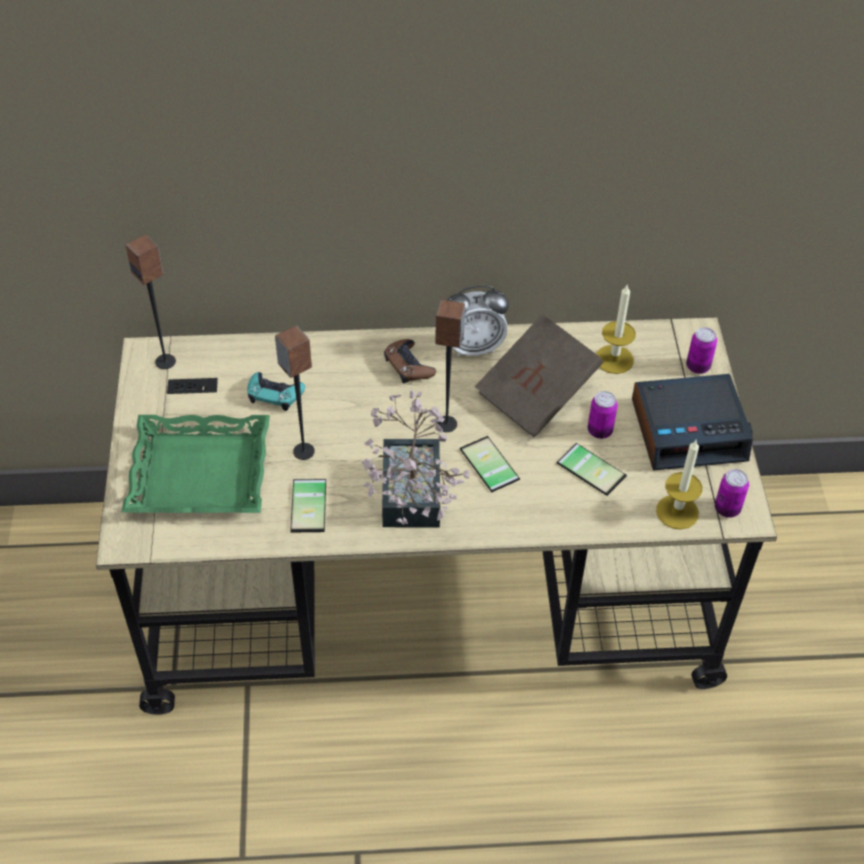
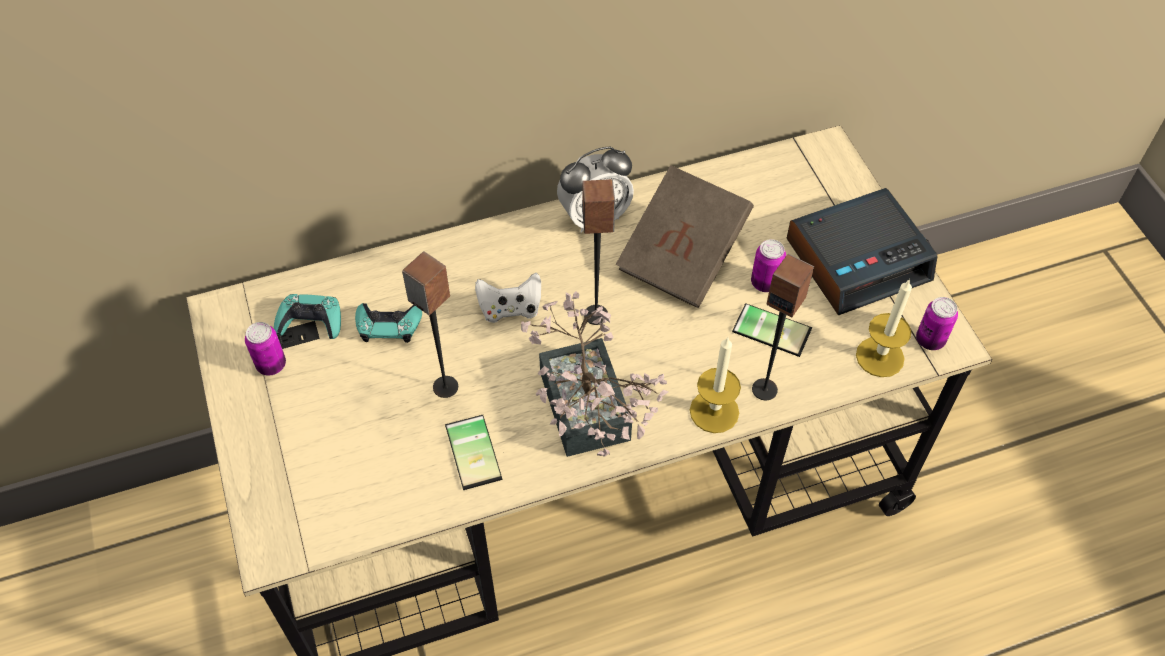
camera: 15 degrees left, 5 degrees up
green tray [121,415,270,513] -> none
speaker [125,235,176,369] -> speaker moved to [752,254,814,401]
brown game controller [384,339,436,384] -> none
phone [460,436,520,492] -> none
candle [596,285,636,374] -> candle moved to [690,337,741,433]
can [686,327,717,374] -> can moved to [245,322,286,375]
none -> turquoise game controller [274,294,341,339]
none -> white game controller [475,273,541,323]

